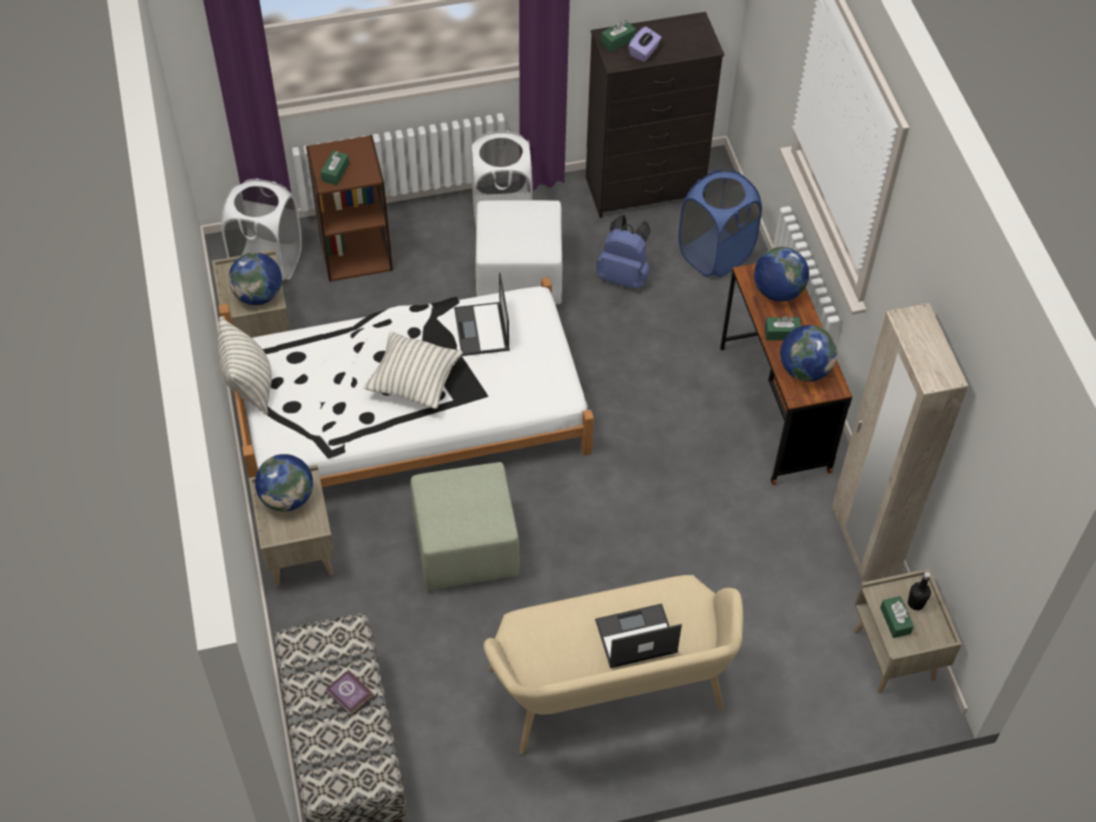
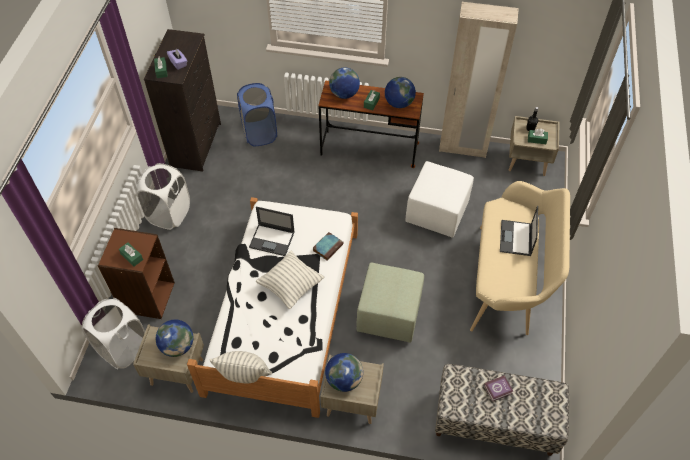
camera: 65 degrees left, 0 degrees up
white ottoman [475,200,562,304] -> white ottoman moved to [405,161,474,238]
blue backpack [596,215,650,290] -> none
none -> book [313,232,343,260]

